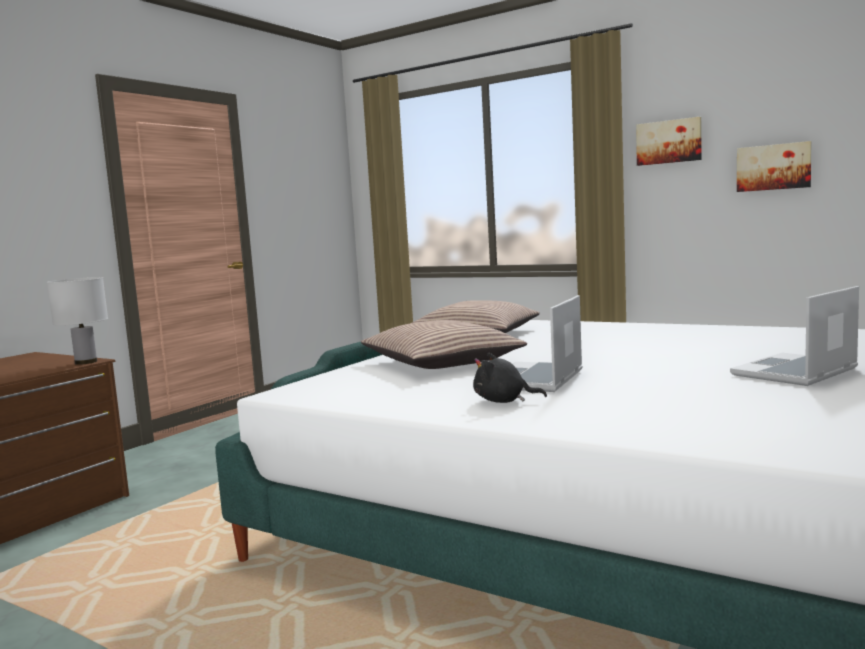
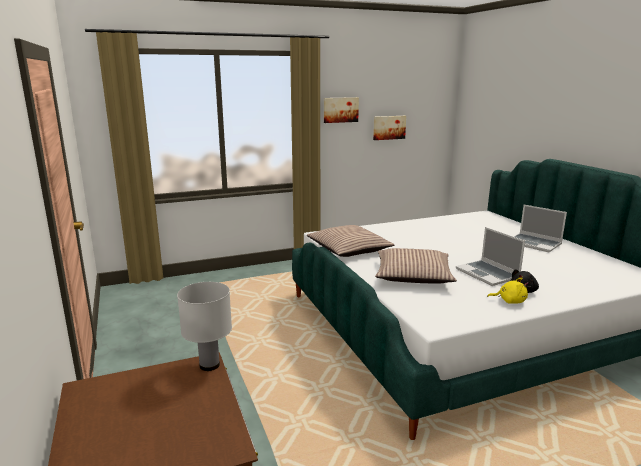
camera: 55 degrees left, 10 degrees up
laptop [730,286,859,386] -> laptop turned 45 degrees counterclockwise [514,205,567,252]
none -> yellow plush toy [487,278,528,304]

